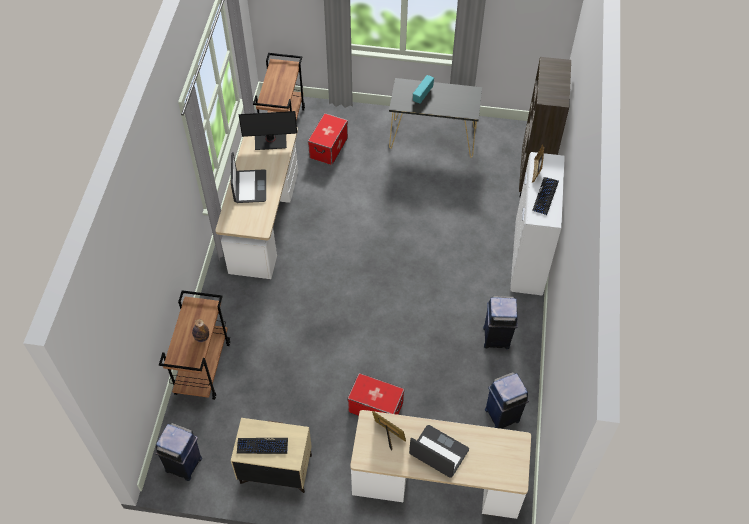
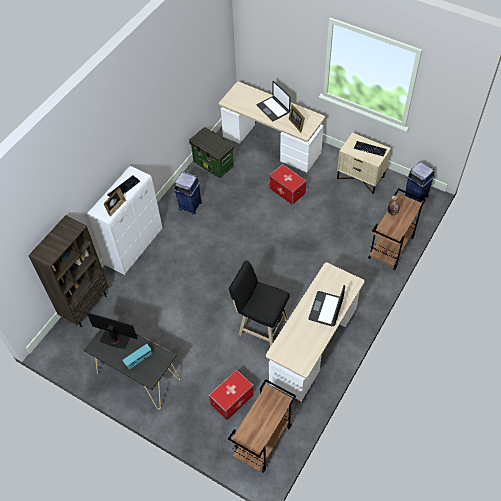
camera: 155 degrees left, 0 degrees up
monitor [238,111,297,150] -> monitor moved to [87,312,138,349]
blue trash can [485,372,529,429] -> storage box [189,127,234,178]
none -> black stool [229,260,290,347]

